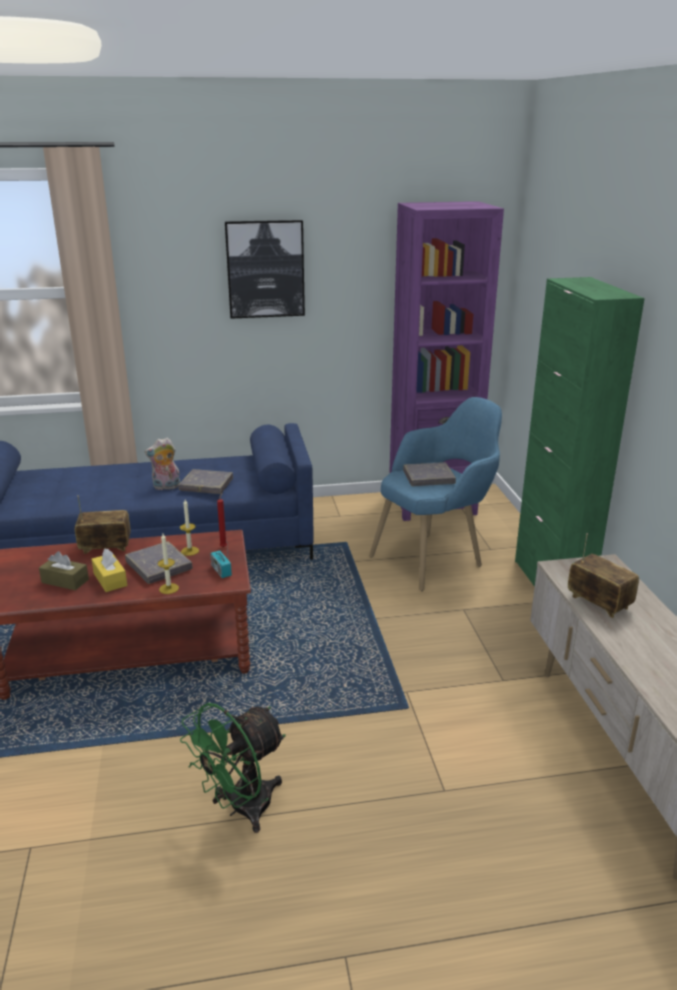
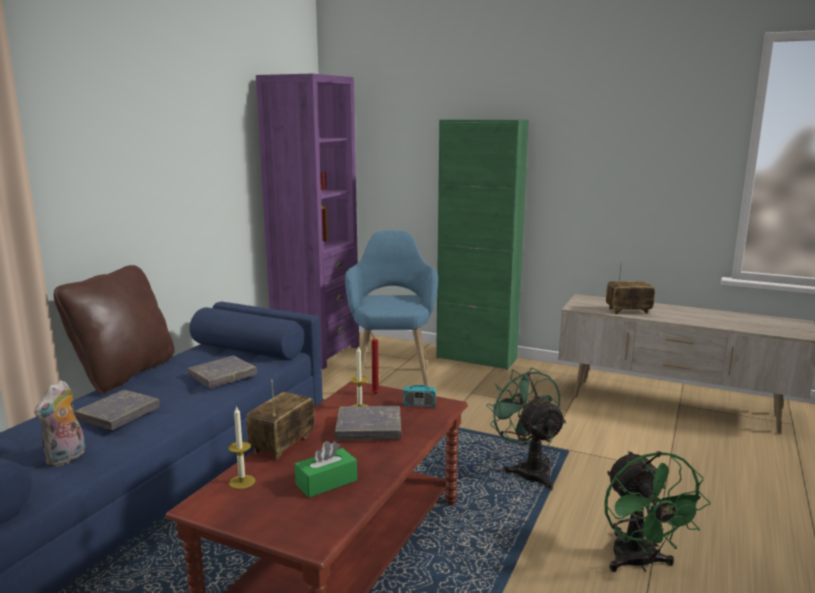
camera: 55 degrees left, 10 degrees down
brown tissue box [39,551,89,591] -> green tissue box [295,441,357,498]
yellow tissue box [91,548,127,592] -> none
plush toy [144,437,180,490] -> plush toy moved to [34,380,85,467]
candle [158,534,179,594] -> candle moved to [228,405,255,489]
picture [225,220,305,319] -> none
grey book [403,462,456,486] -> grey book moved to [74,390,160,430]
none -> brown pillow [54,265,175,394]
none -> green fan [486,367,566,490]

